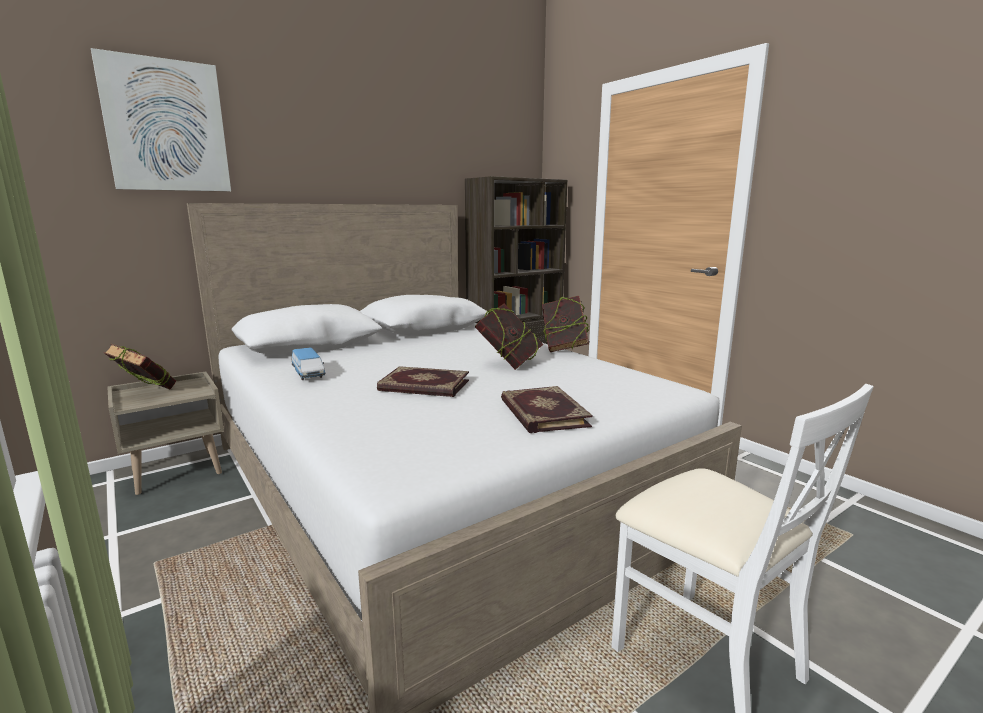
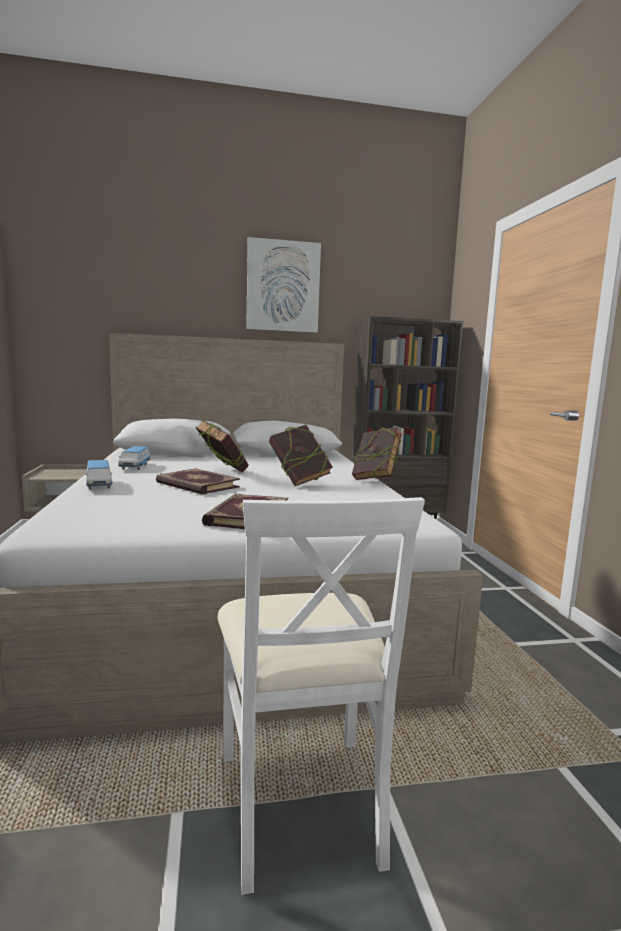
camera: 25 degrees right, 5 degrees down
picture [91,48,231,192] -> picture moved to [246,237,321,333]
book [104,344,176,390] -> book moved to [195,420,249,472]
none -> toy car [86,460,113,490]

